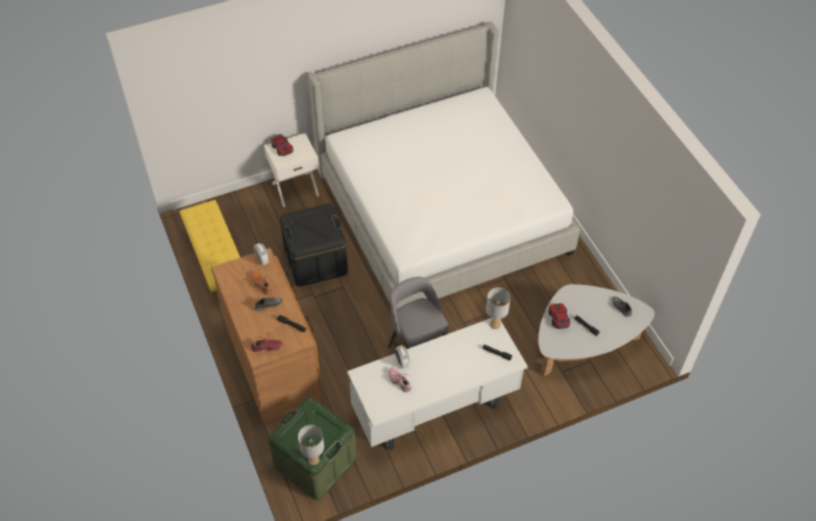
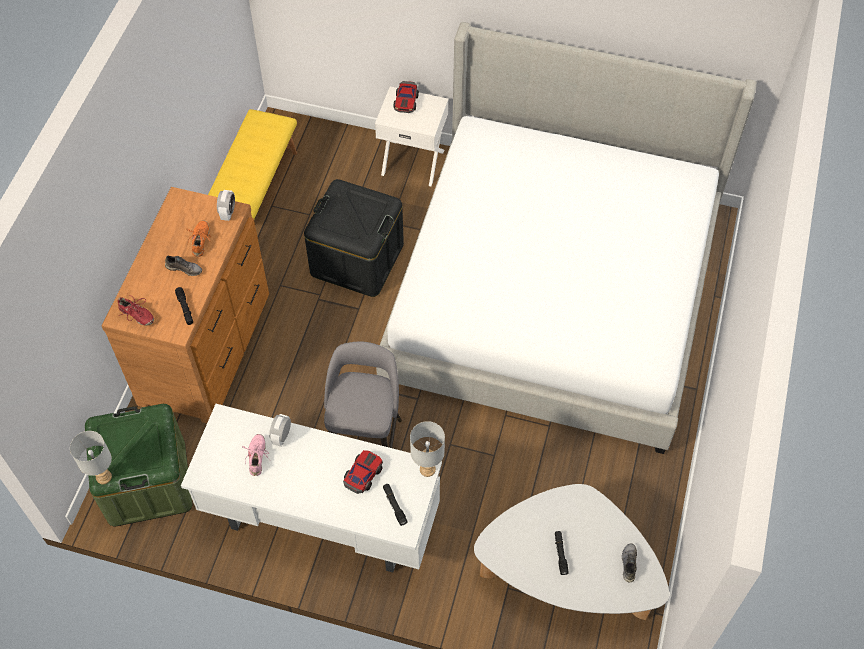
camera: 40 degrees right, 5 degrees up
toy car [549,303,570,329] -> toy car moved to [343,450,383,494]

